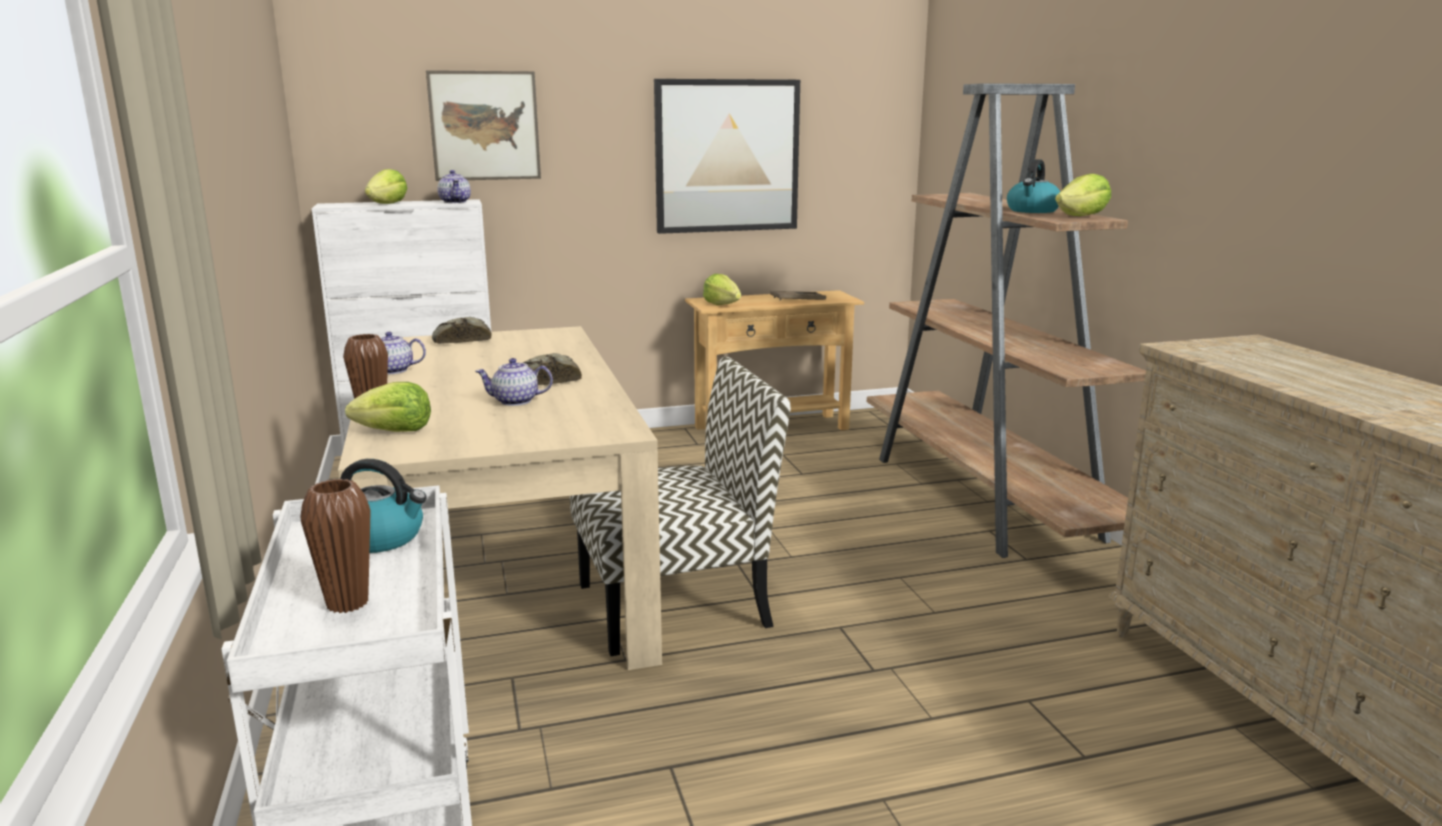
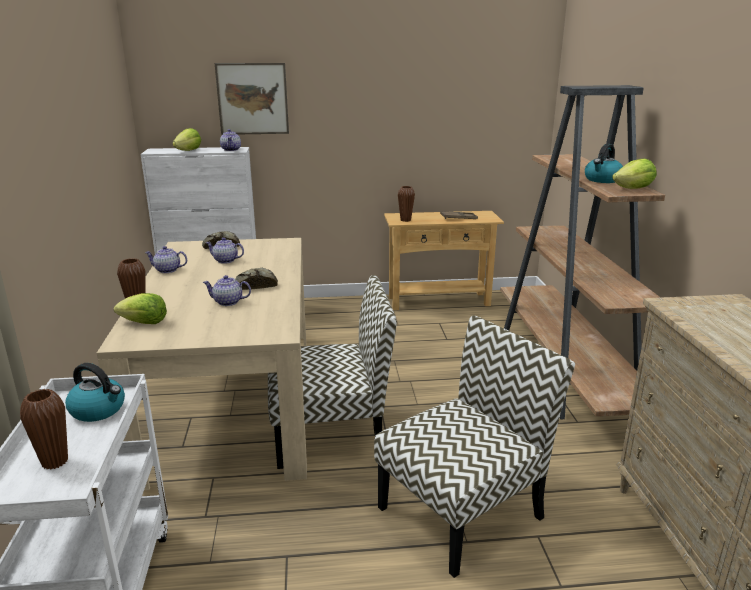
camera: 10 degrees right, 5 degrees up
picture [654,79,800,234] -> none
lettuce [703,274,741,305] -> brown vase [398,186,415,222]
none -> teapot [206,237,244,264]
none -> chair [374,315,575,578]

